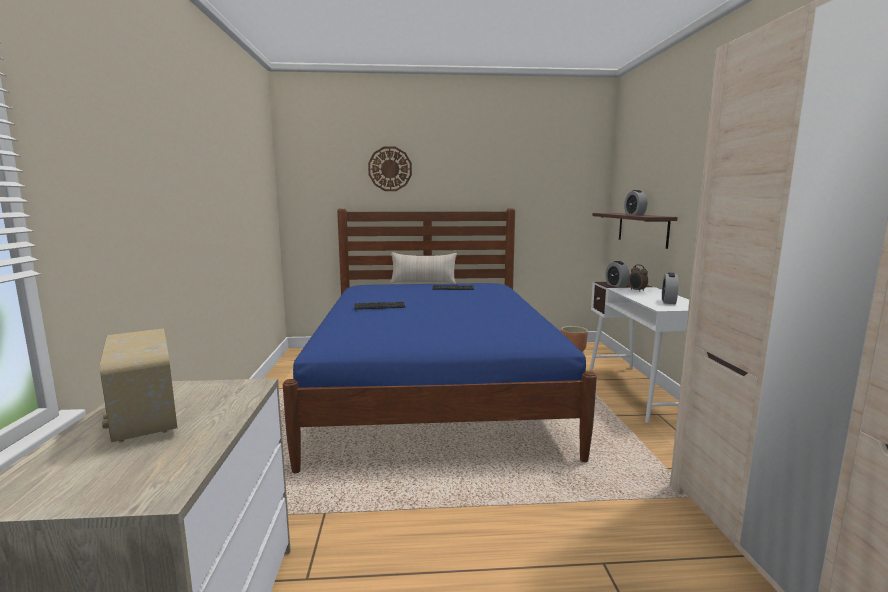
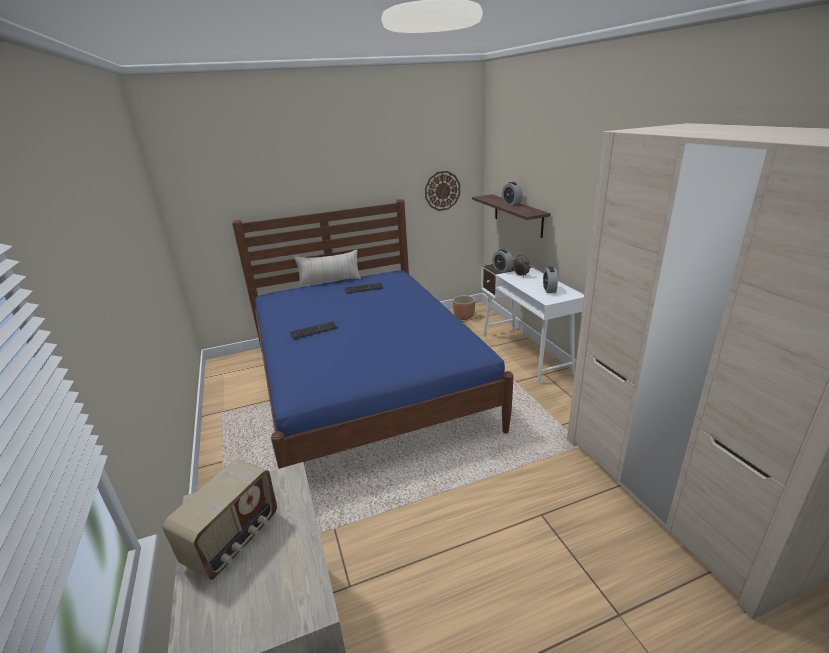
camera: 15 degrees left, 15 degrees up
radio [100,328,177,443] -> radio turned 105 degrees counterclockwise [162,459,277,580]
wall clock [368,147,412,191] -> wall clock moved to [425,171,460,211]

